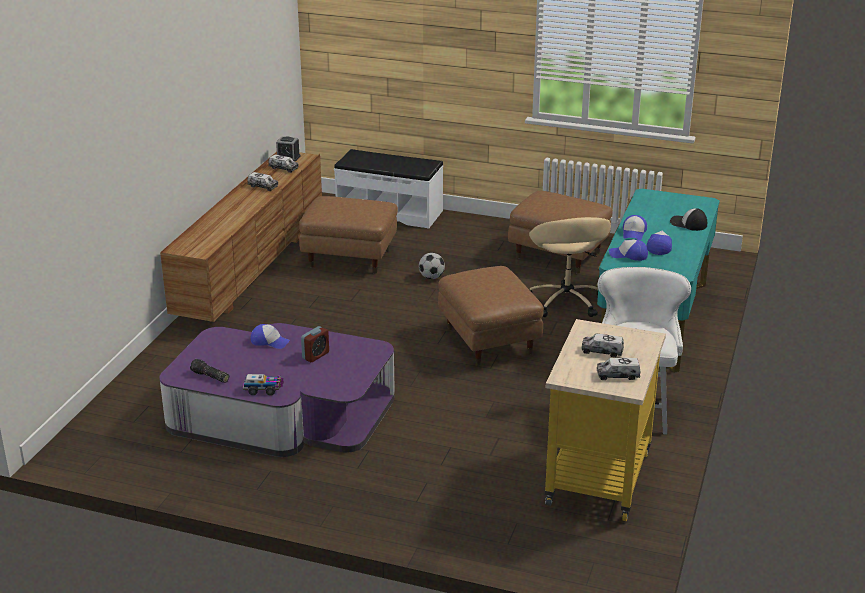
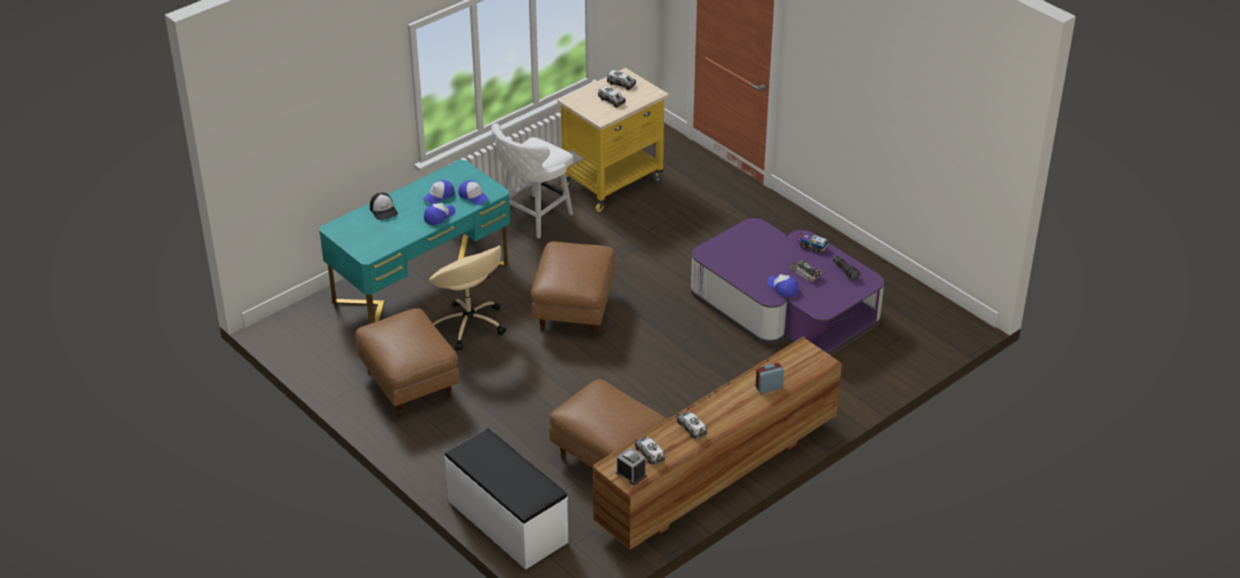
camera: 150 degrees left, 10 degrees up
alarm clock [301,326,329,362] -> alarm clock moved to [756,363,784,394]
football [419,253,445,279] -> none
beige office chair [529,217,611,317] -> beige office chair turned 120 degrees clockwise [429,246,506,350]
none -> toy car [789,260,823,282]

